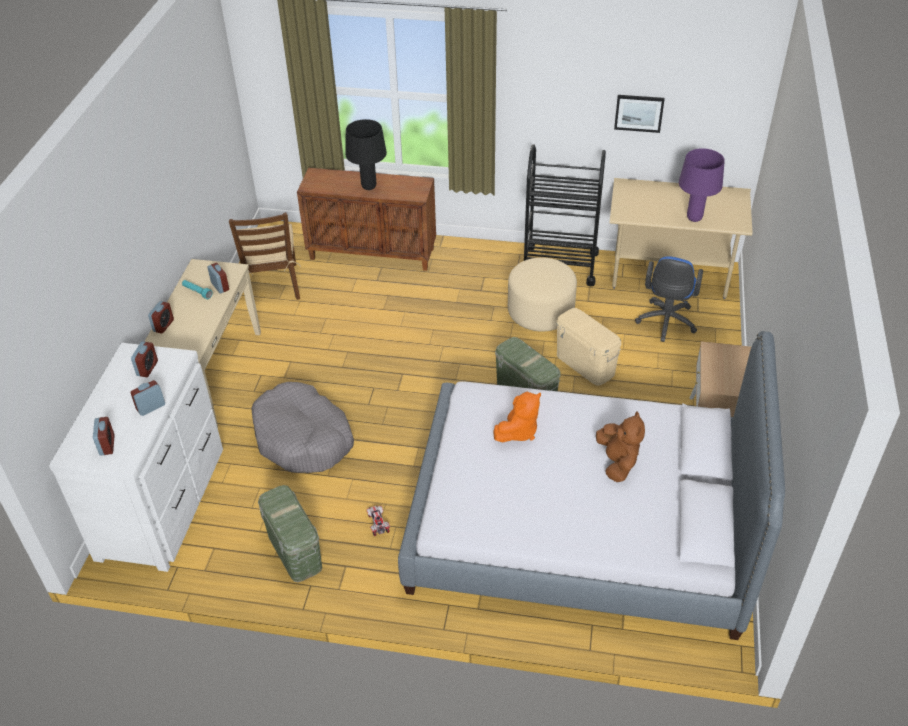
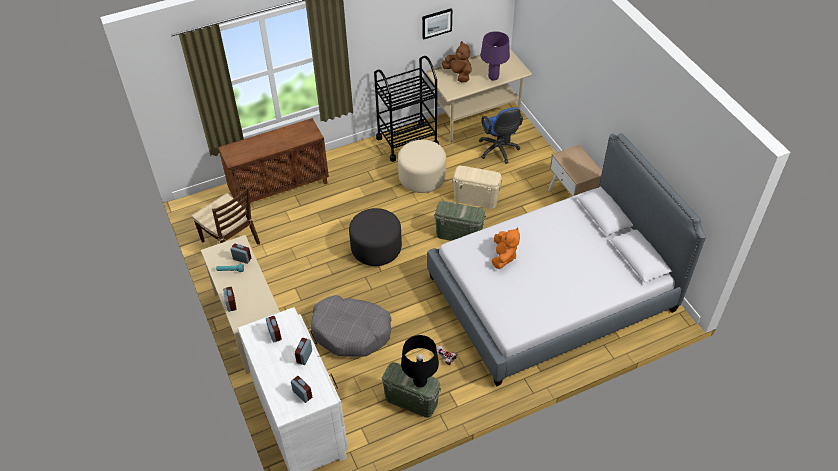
camera: 35 degrees left, 5 degrees up
black table lamp [346,119,387,190] -> black table lamp moved to [401,335,439,387]
brown plush toy [596,412,645,482] -> brown plush toy moved to [442,41,472,82]
none -> grey ottoman [349,208,402,266]

